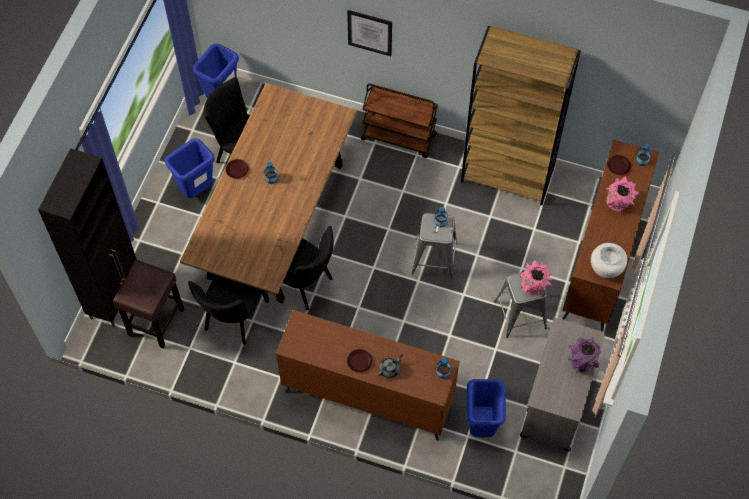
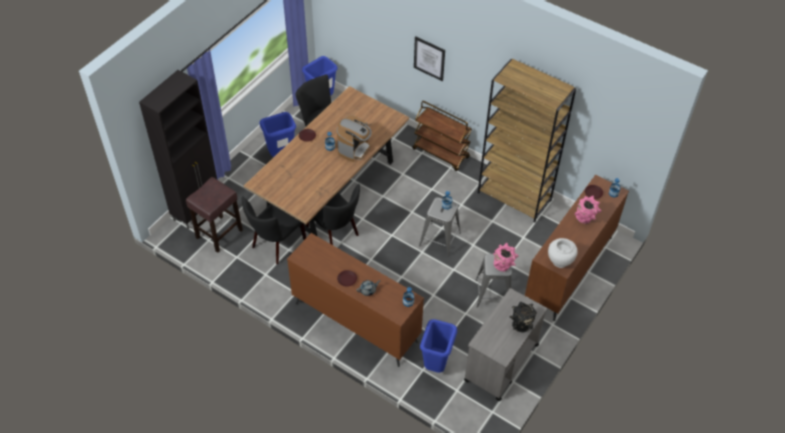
camera: 15 degrees right, 10 degrees down
purple vase [568,337,601,373] -> black vase [510,301,537,333]
none -> coffee machine [337,115,372,162]

